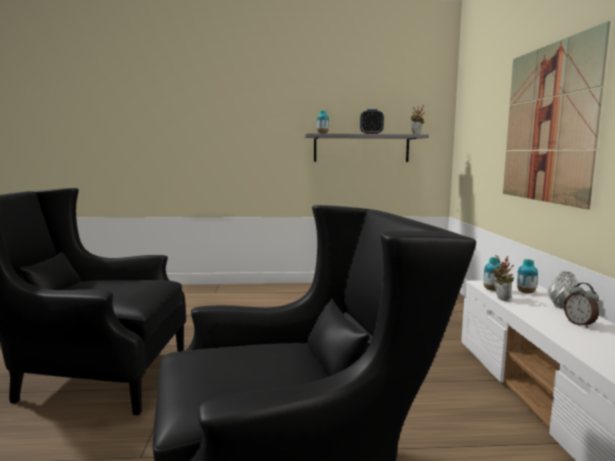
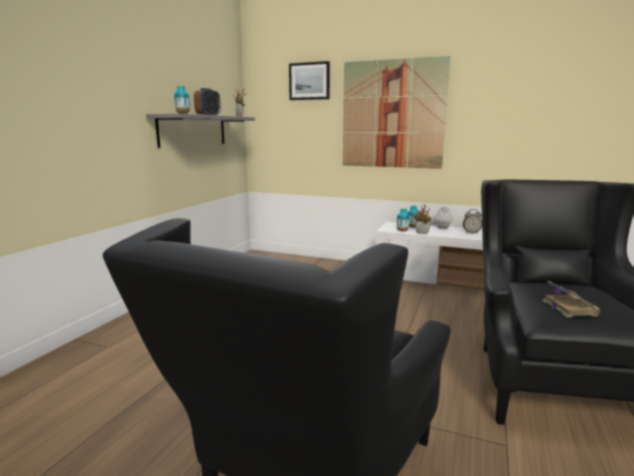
camera: 65 degrees left, 5 degrees up
none -> picture [289,61,330,100]
none -> book [542,281,600,317]

